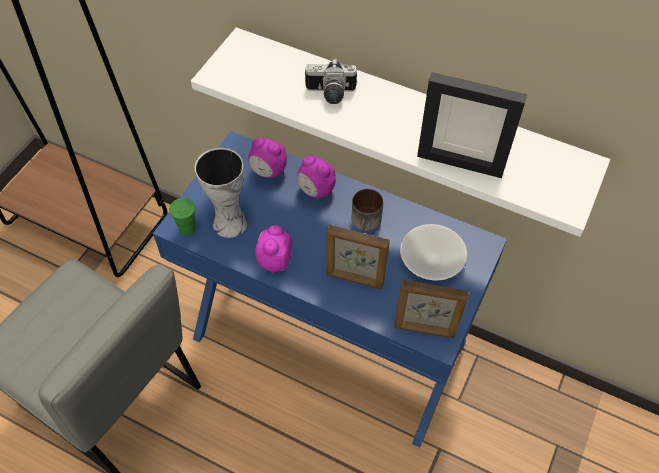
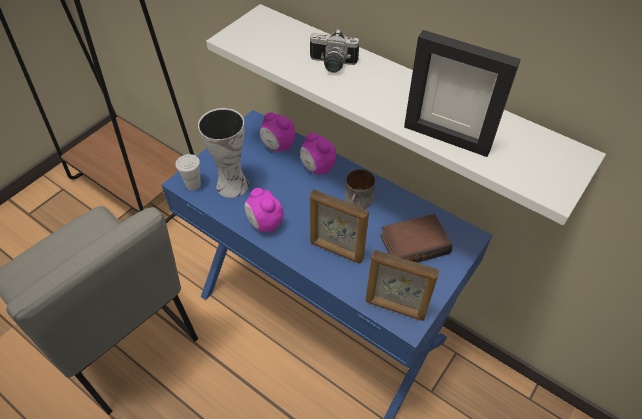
camera: 10 degrees right, 5 degrees down
green cup [169,198,196,235] -> white cup [175,154,201,191]
alarm clock [255,225,292,274] -> alarm clock turned 60 degrees counterclockwise [244,188,284,232]
white bowl [400,224,467,280] -> book [380,214,452,263]

